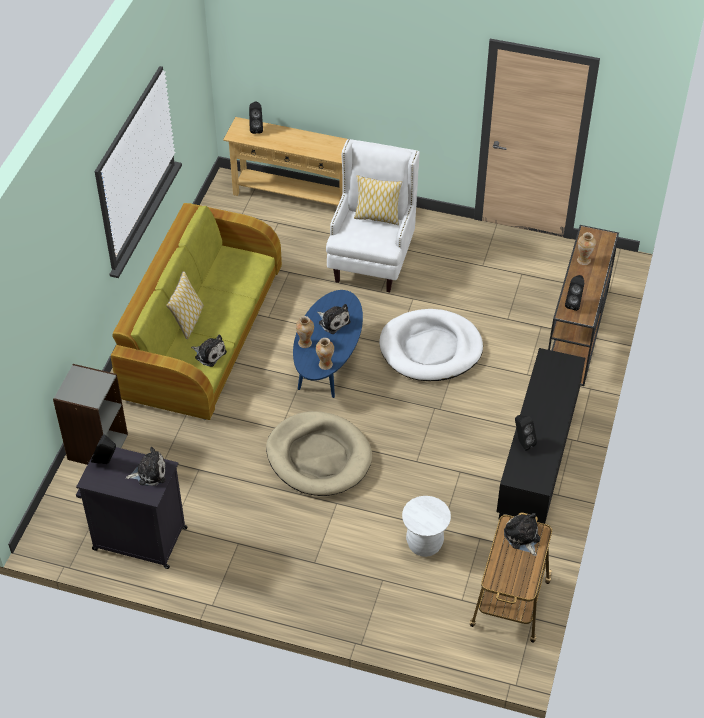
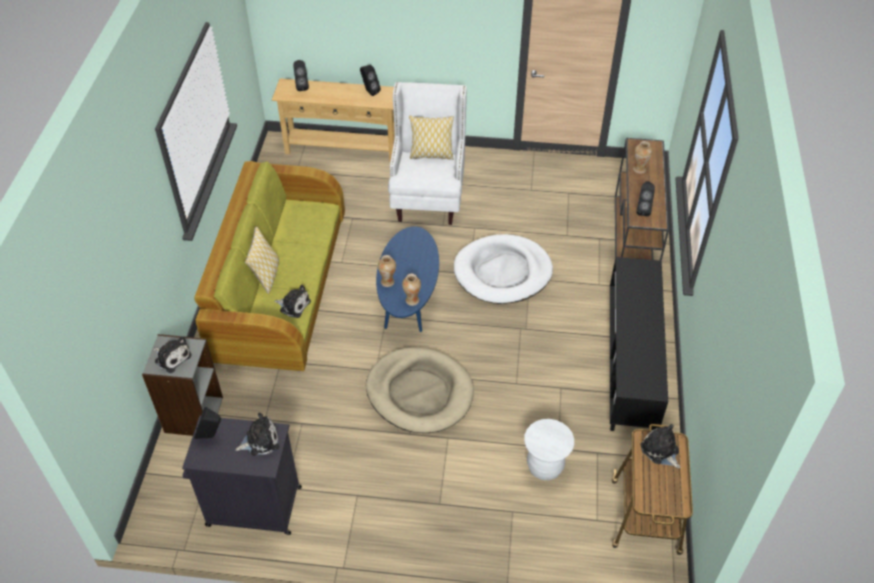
camera: 10 degrees left, 0 degrees up
plush toy [317,304,350,334] -> plush toy moved to [153,336,192,373]
black speaker [515,415,537,451] -> black speaker moved to [360,65,381,96]

